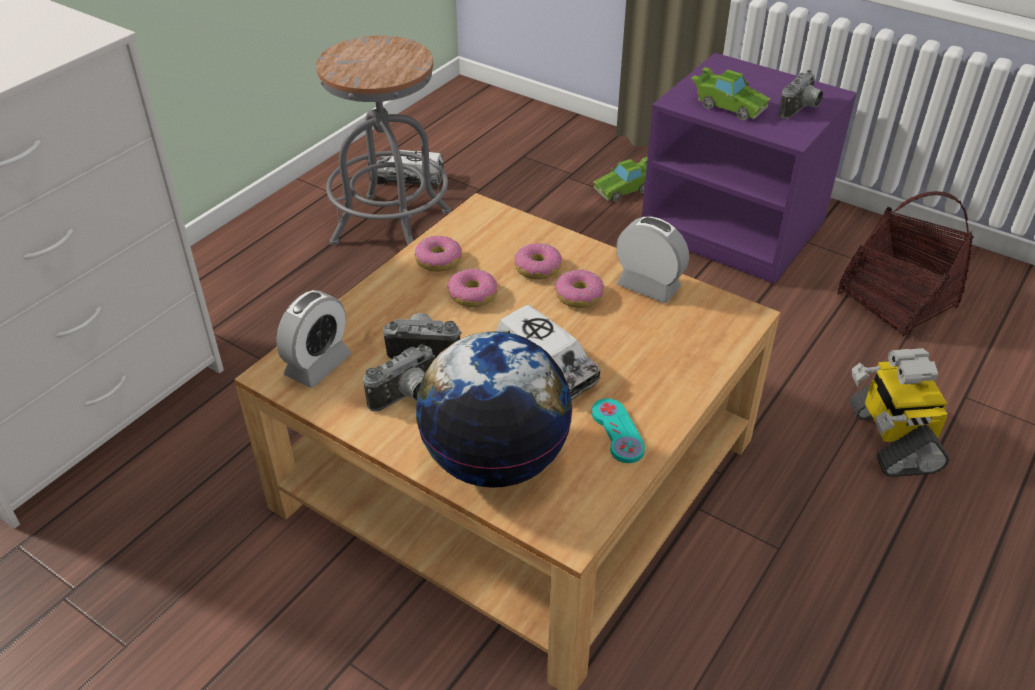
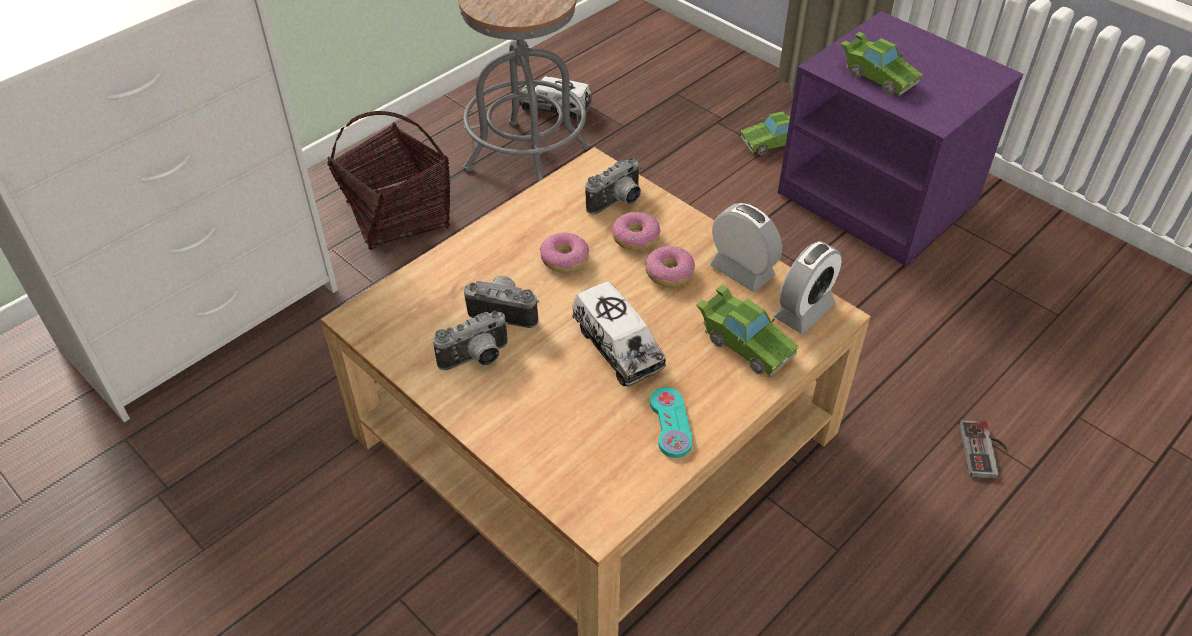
camera: 10 degrees right, 5 degrees up
alarm clock [276,290,351,388] -> alarm clock moved to [773,241,842,334]
donut [415,235,462,272] -> none
globe [416,331,573,488] -> none
camera [778,70,823,119] -> camera moved to [585,157,641,214]
basket [837,191,974,336] -> basket moved to [327,111,451,250]
toy robot [850,348,949,477] -> game controller [960,420,1007,479]
none -> green toy car [696,285,800,377]

